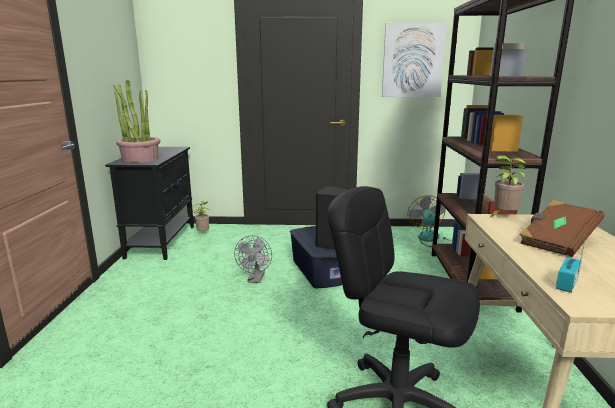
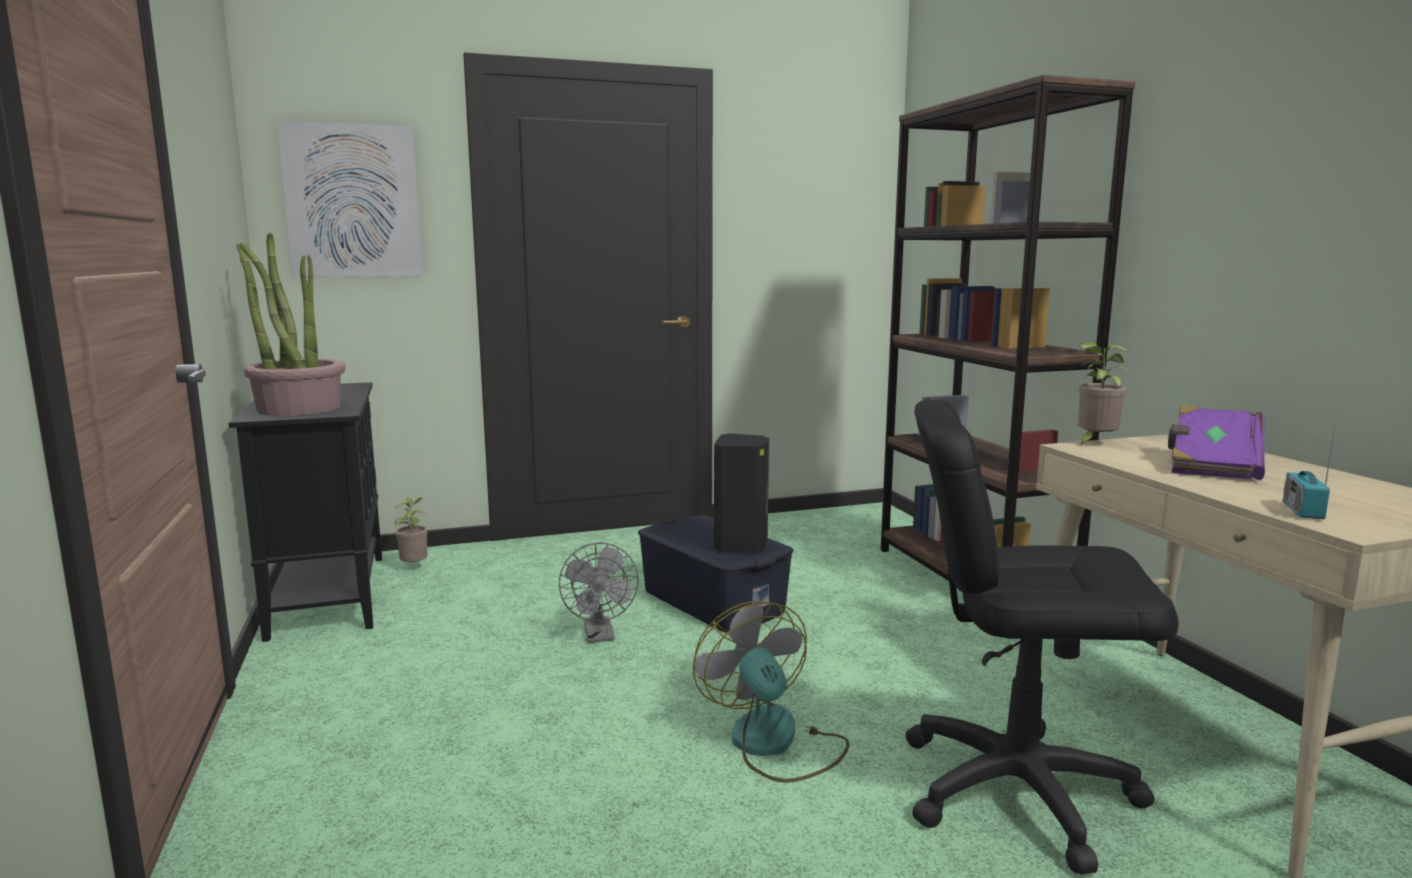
camera: 20 degrees left, 5 degrees down
picture [382,23,447,97] -> picture moved to [277,121,423,277]
fan [407,195,452,247] -> fan moved to [693,601,850,783]
brown book [520,200,605,257] -> purple book [1168,405,1265,480]

